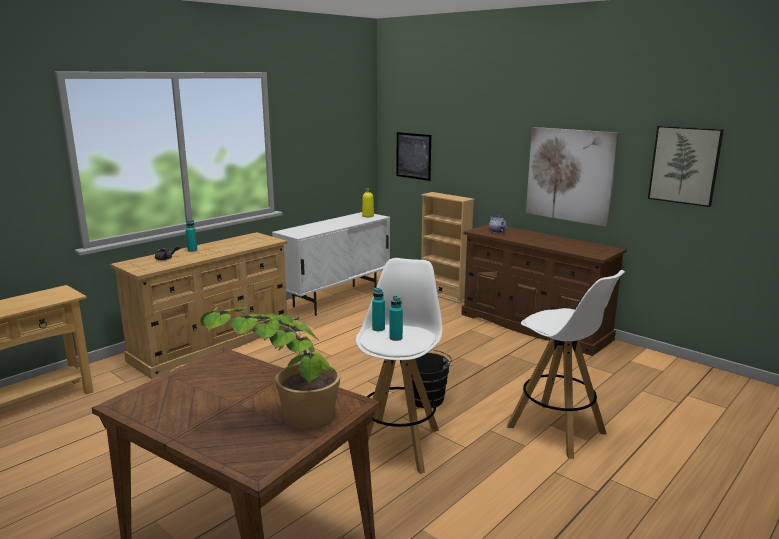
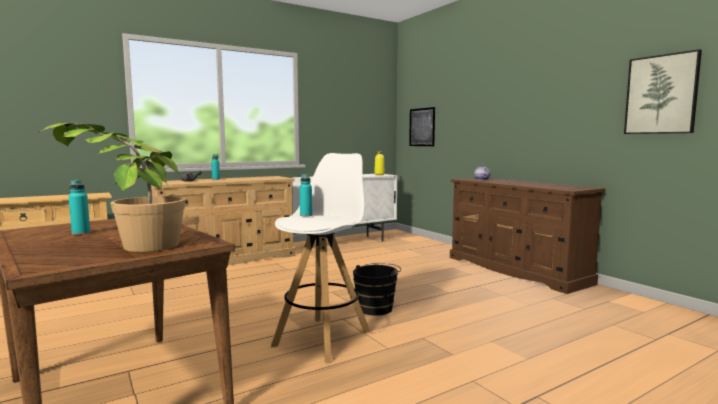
camera: 15 degrees right, 10 degrees down
turquoise bottle [389,296,403,341] -> turquoise bottle moved to [68,180,90,235]
beige bookcase [421,192,474,304] -> none
white stool [507,270,625,459] -> none
picture [526,127,619,227] -> none

